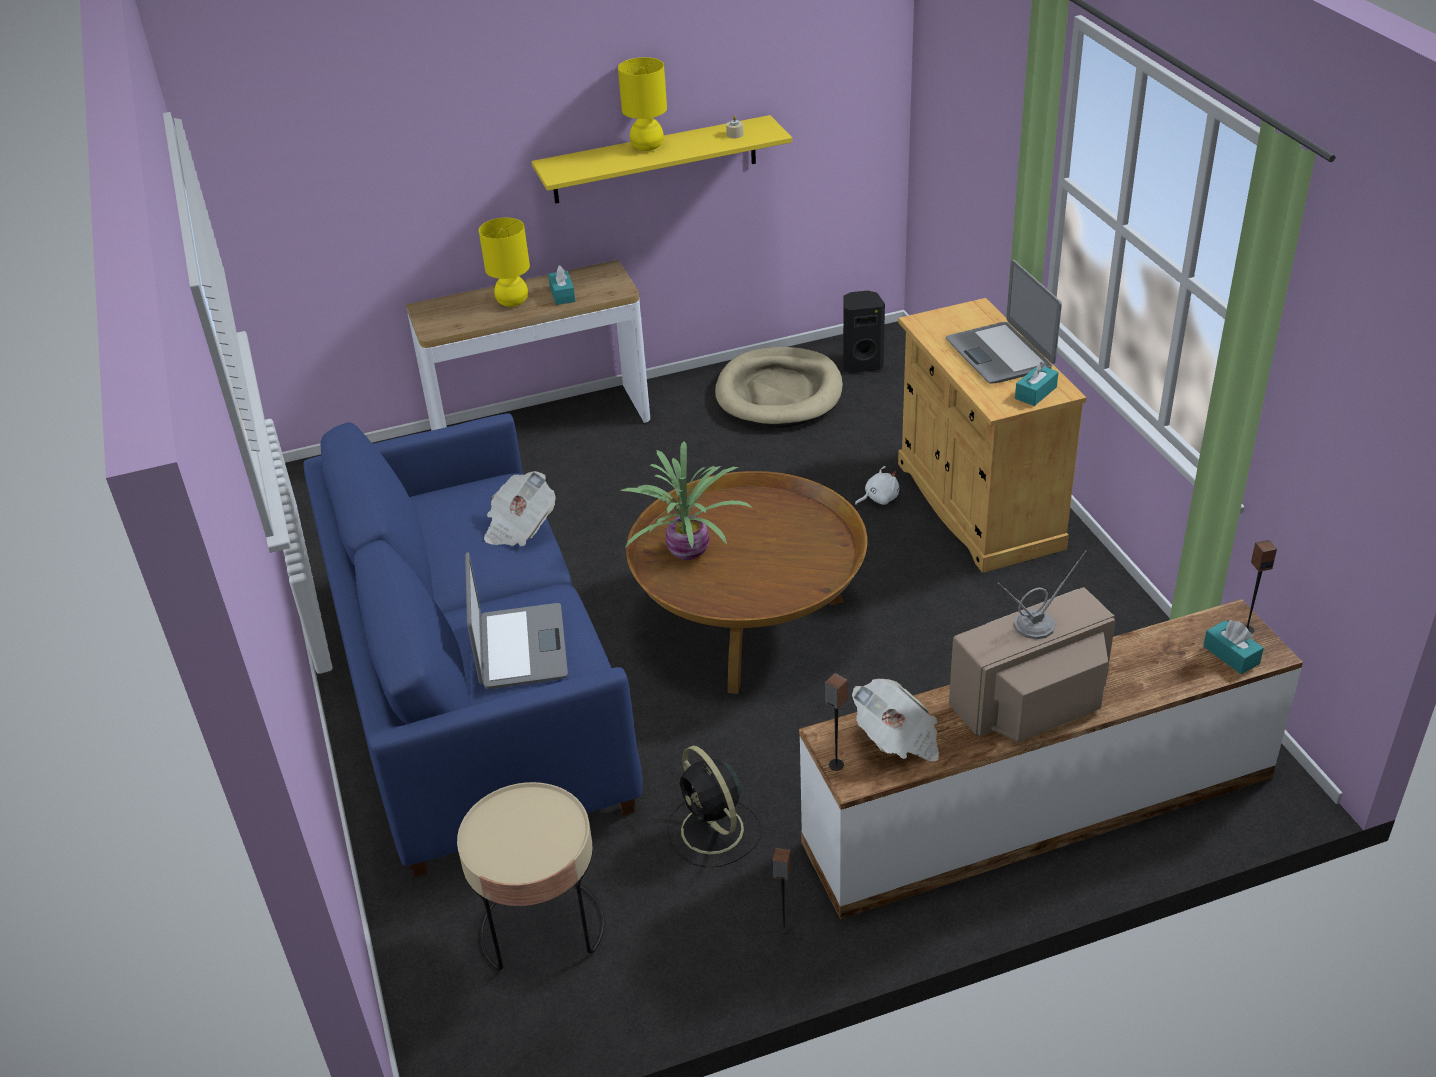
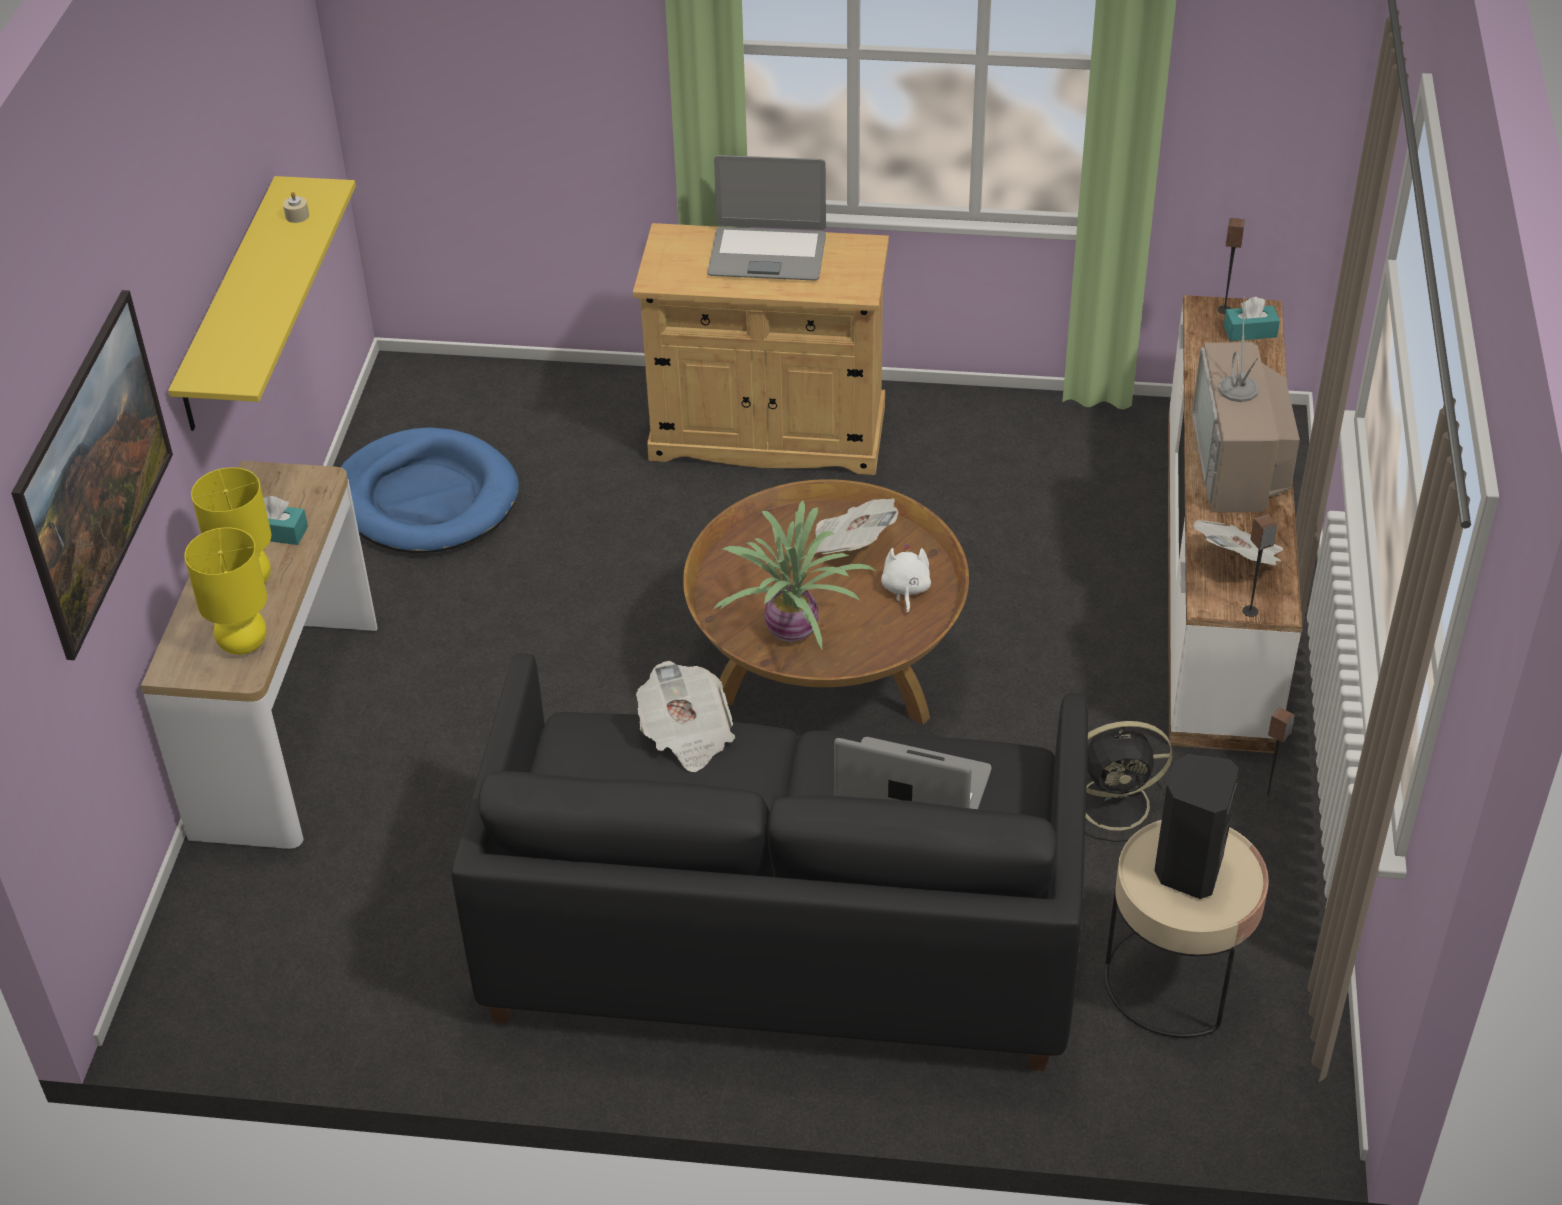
camera: 65 degrees left, 5 degrees up
blue sofa [303,413,643,878] -> black sofa [451,653,1088,1071]
yellow table lamp [618,57,667,151] -> yellow table lamp moved to [184,527,267,655]
beige dog bed [715,347,843,428] -> blue dog bed [341,427,519,553]
black speaker [843,291,885,373] -> black speaker moved to [1154,754,1239,899]
white plush toy [855,466,899,505] -> white plush toy moved to [881,543,931,614]
turquoise tissue box [1015,361,1058,406] -> none
none -> picture [11,290,173,660]
none -> newspaper [815,499,898,554]

